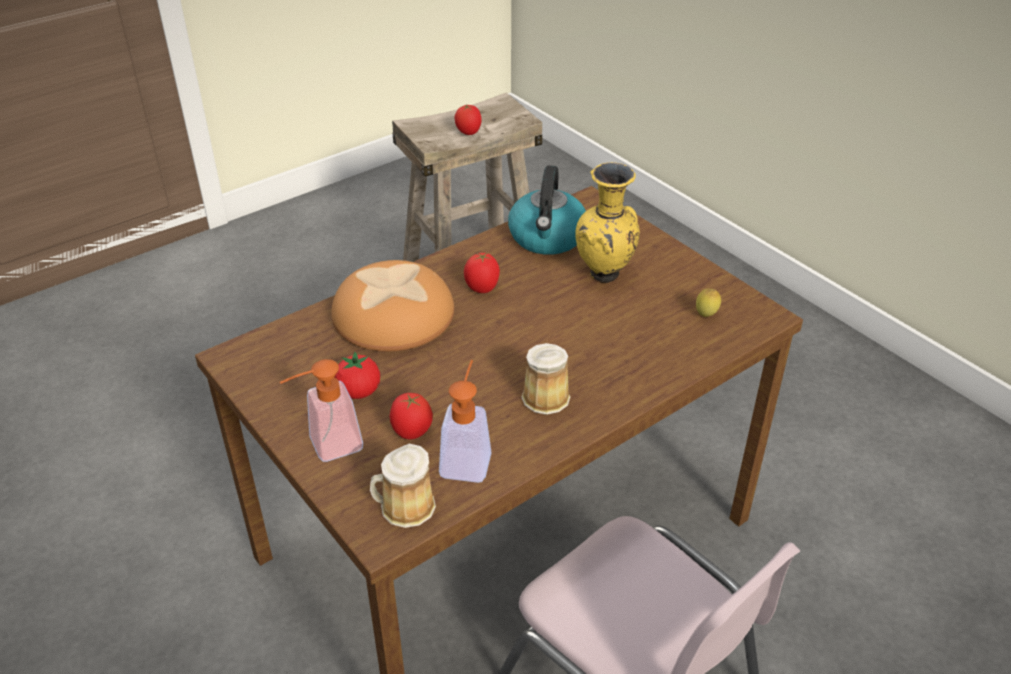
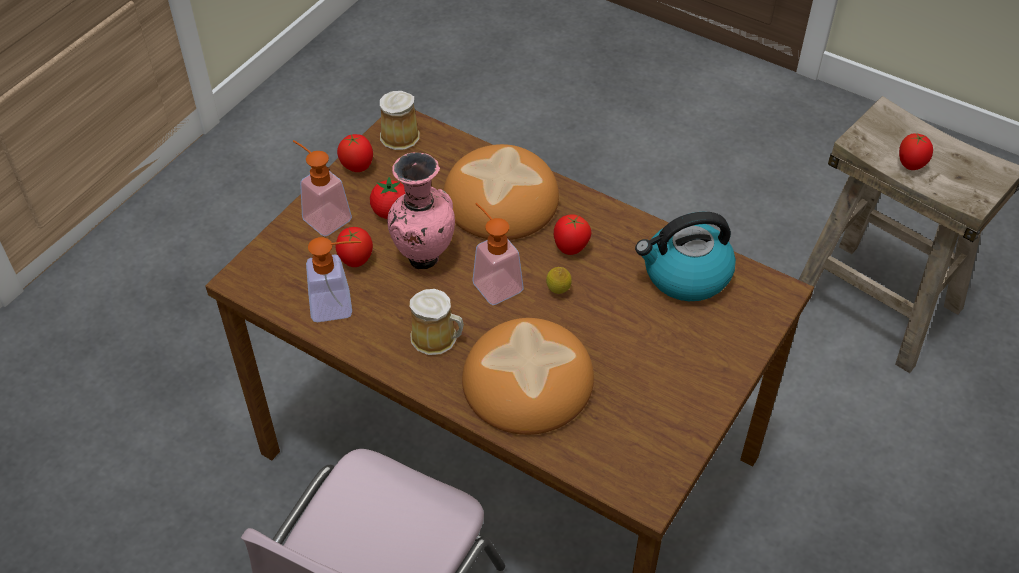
camera: 70 degrees right, 10 degrees up
mug [370,444,436,528] -> mug moved to [380,91,420,150]
yellow vase [575,162,640,283] -> none
lemon [696,288,721,317] -> lemon moved to [546,267,572,294]
none -> tomato [337,134,373,172]
none -> pink vase [387,152,455,269]
none -> bread [462,318,594,435]
none -> soap dispenser [473,203,524,305]

